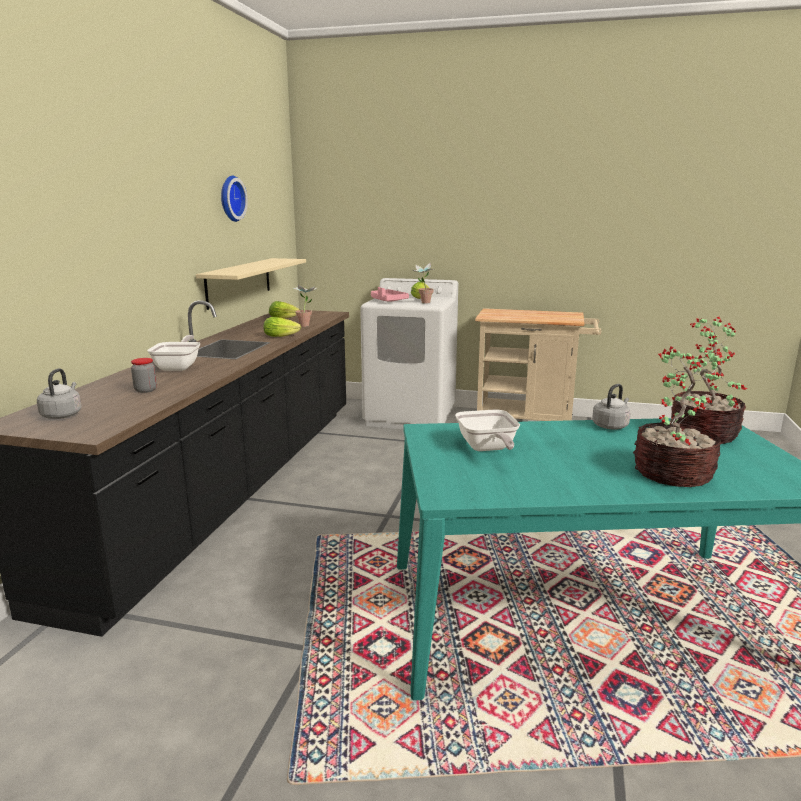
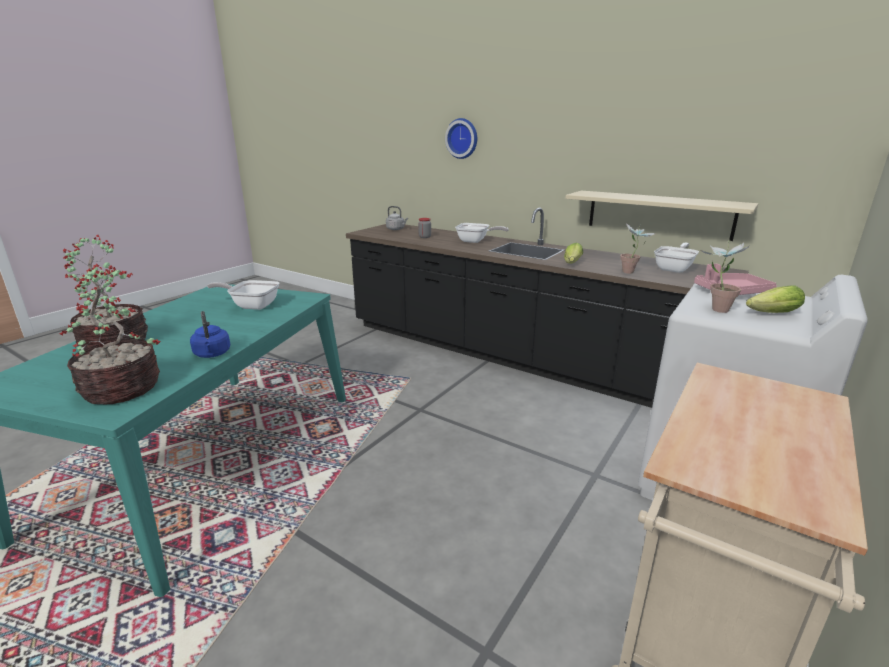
camera: 110 degrees right, 5 degrees up
wall clock [221,176,248,222] -> wall clock moved to [445,118,477,159]
lettuce [269,301,300,319] -> frying pan [654,243,699,273]
grey kettle [592,384,630,429] -> blue kettle [190,311,230,358]

